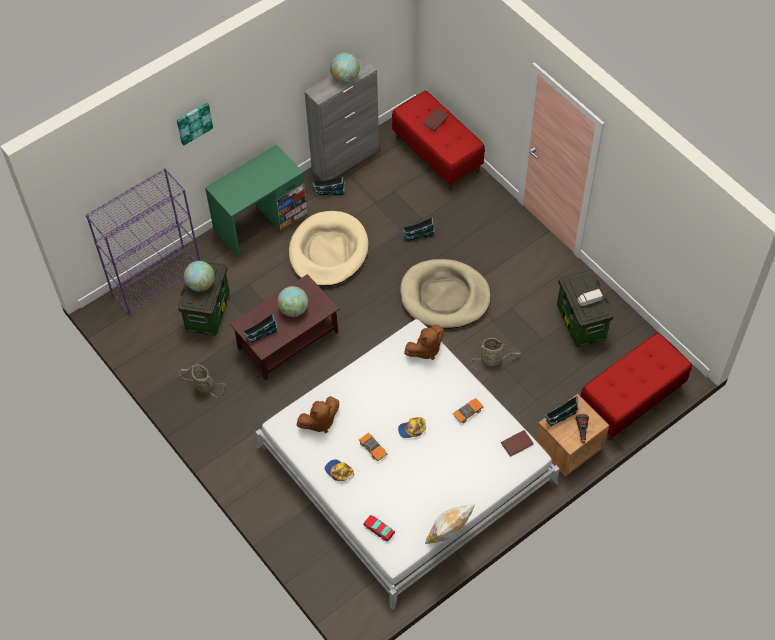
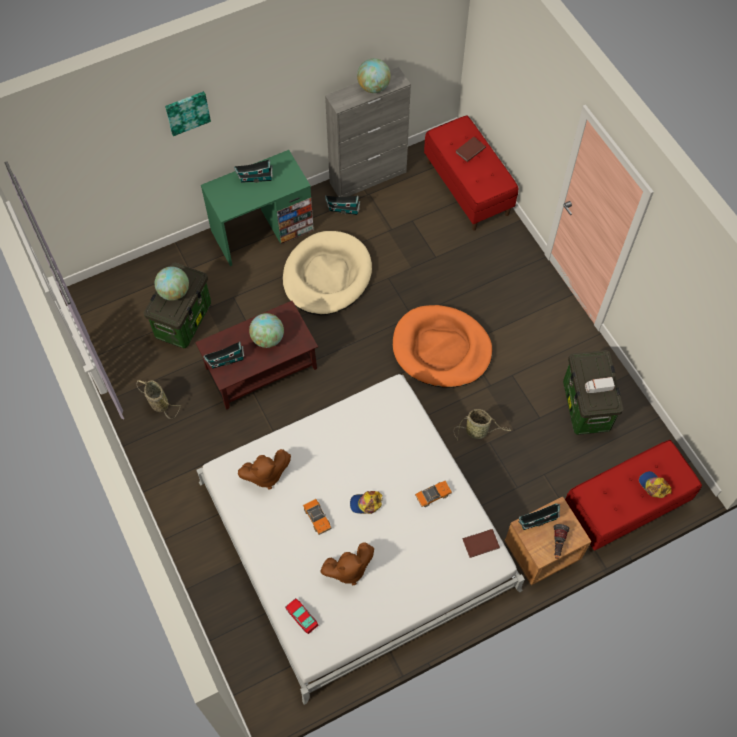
camera: 10 degrees right, 5 degrees up
purple bookcase [86,168,200,316] -> none
cap [325,459,354,481] -> cap moved to [639,471,671,498]
beige dog bed [400,259,491,329] -> orange dog bed [393,305,492,388]
toy house [402,217,435,241] -> toy house moved to [234,160,273,183]
brown plush toy [404,324,444,360] -> brown plush toy moved to [320,542,374,585]
pillow [425,503,476,544] -> none

